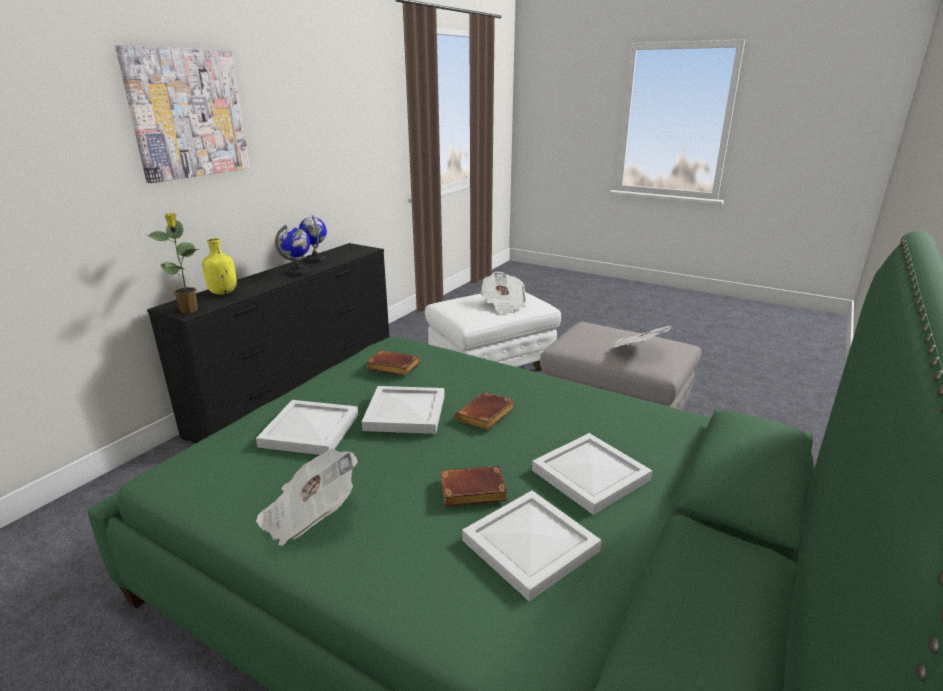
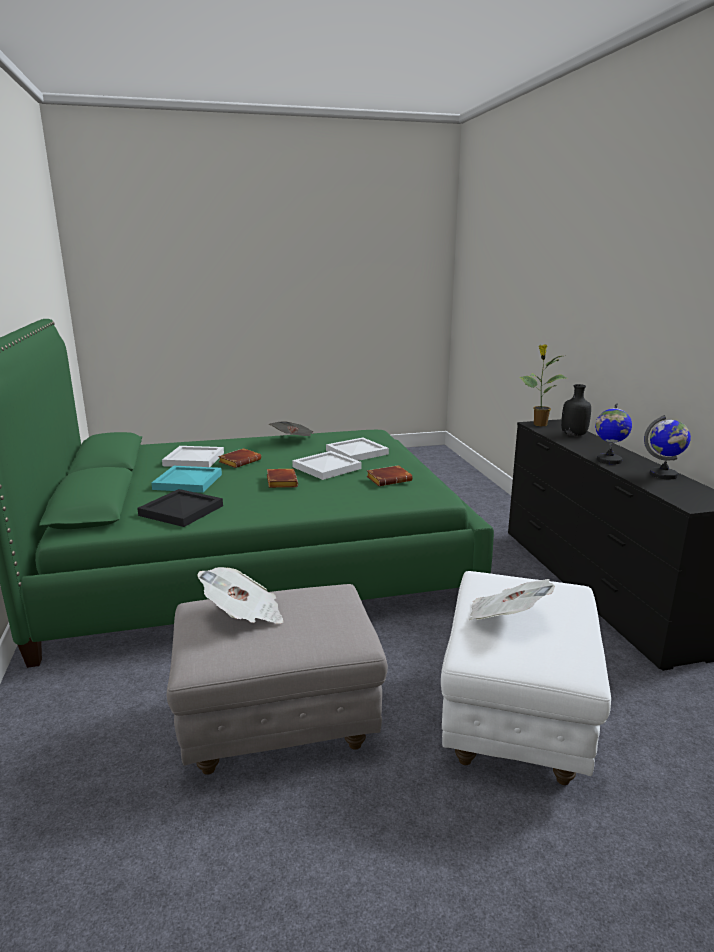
camera: 135 degrees right, 5 degrees down
picture [115,45,250,183] -> none
yellow bottle [202,238,237,295] -> black bottle [561,384,591,436]
white tray [532,433,652,515] -> turquoise tray [151,466,222,493]
none -> black tray [137,489,223,527]

